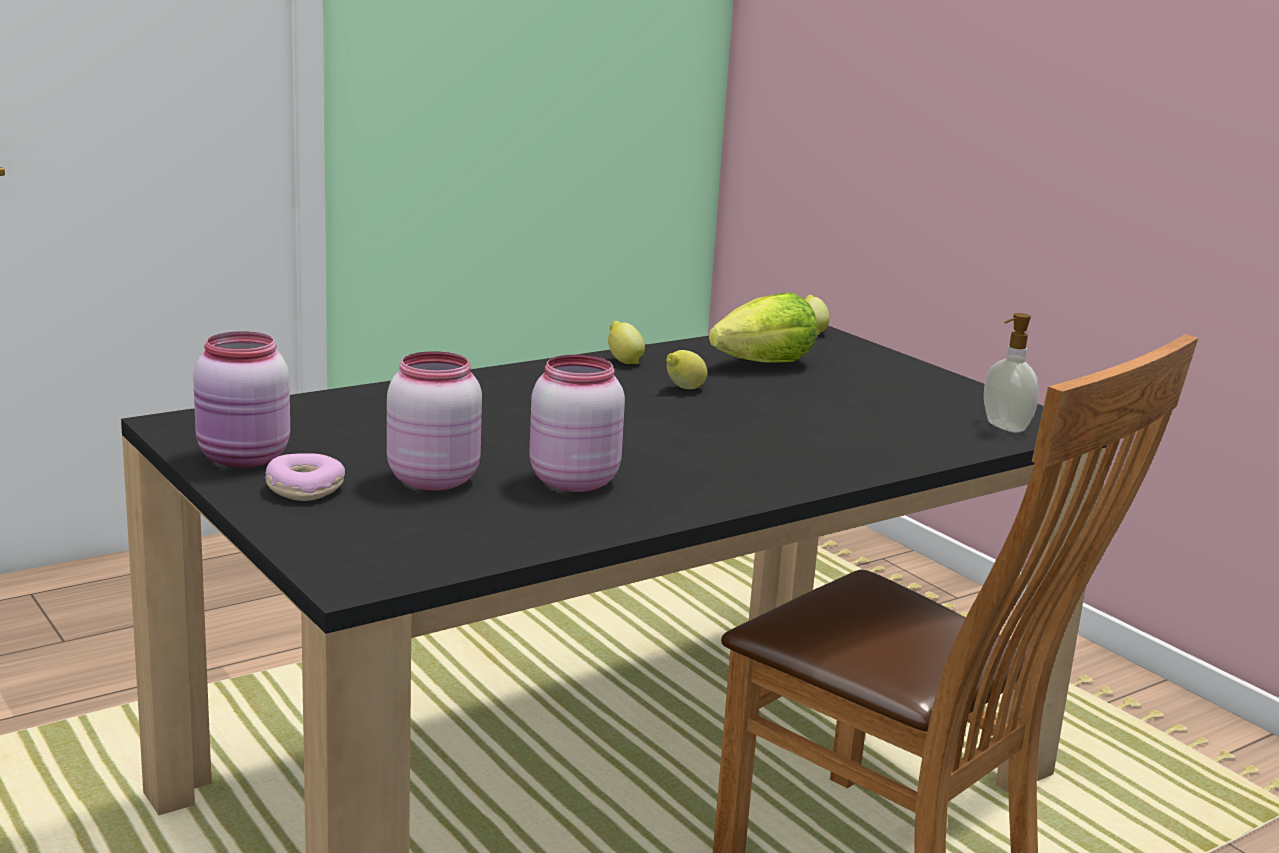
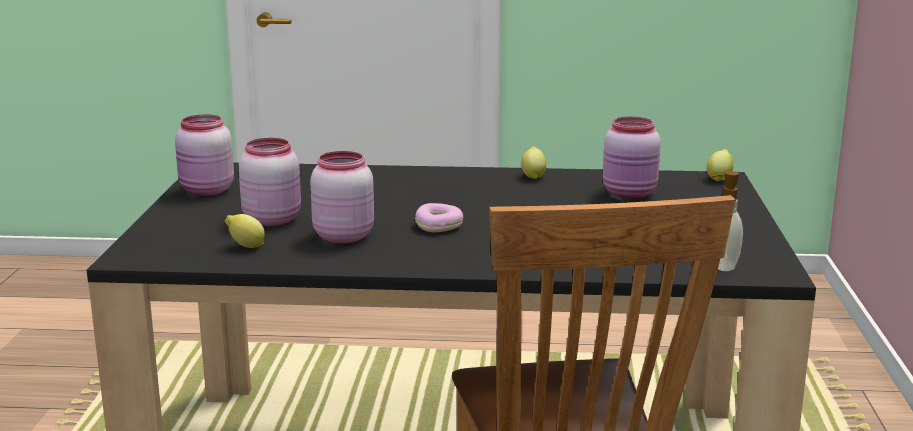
camera: 40 degrees right, 0 degrees up
donut [265,453,345,501] -> donut moved to [415,203,463,232]
lemon [666,350,707,389] -> lemon moved to [225,214,265,248]
lettuce [709,293,817,363] -> pink jar [603,117,661,199]

